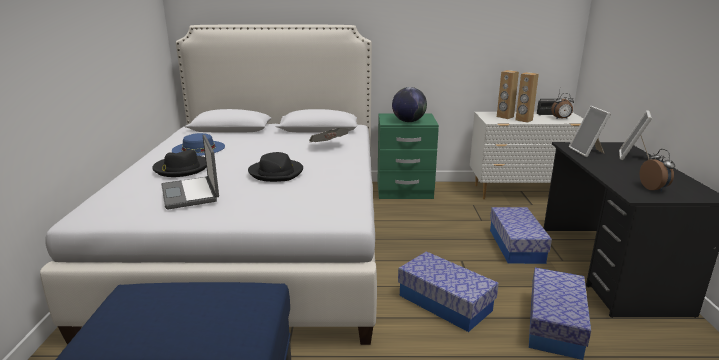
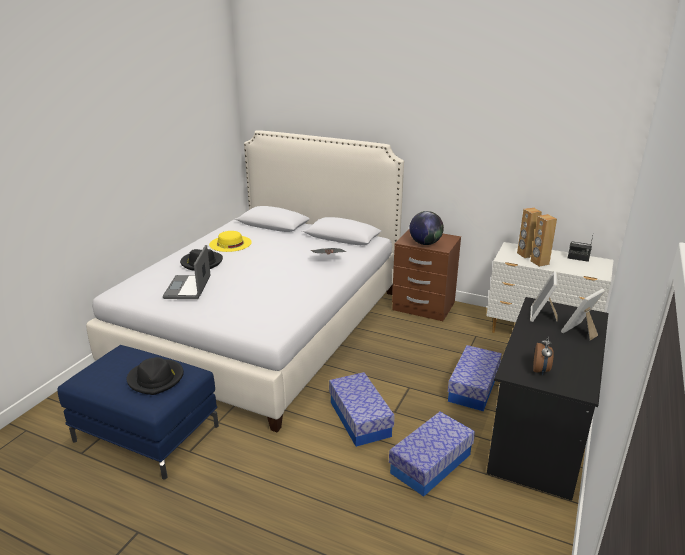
camera: 25 degrees right, 5 degrees up
blue hat [172,133,225,156] -> yellow hat [209,231,252,252]
black hat [248,152,303,182] -> black hat moved to [127,357,184,395]
green nightstand [378,114,439,199] -> brown nightstand [392,229,461,321]
alarm clock [551,93,574,119] -> none

